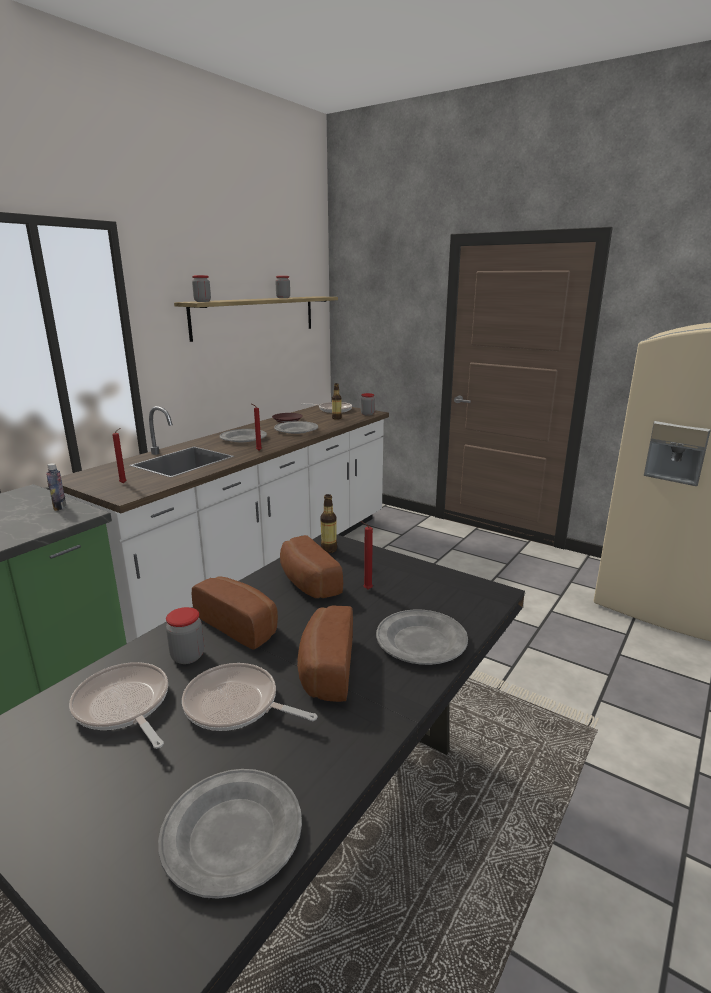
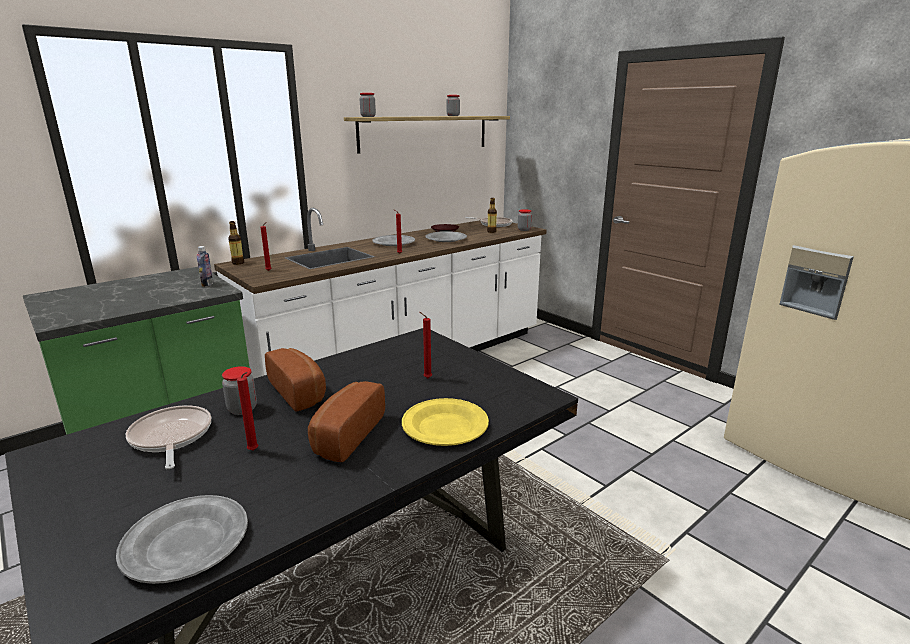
camera: 15 degrees right, 0 degrees up
frying pan [182,663,317,731] -> red candle [237,372,258,451]
bread [280,535,343,598] -> none
bottle [320,494,337,553] -> bottle moved to [228,221,244,265]
grey plate [376,609,468,665] -> yellow plate [402,398,489,446]

